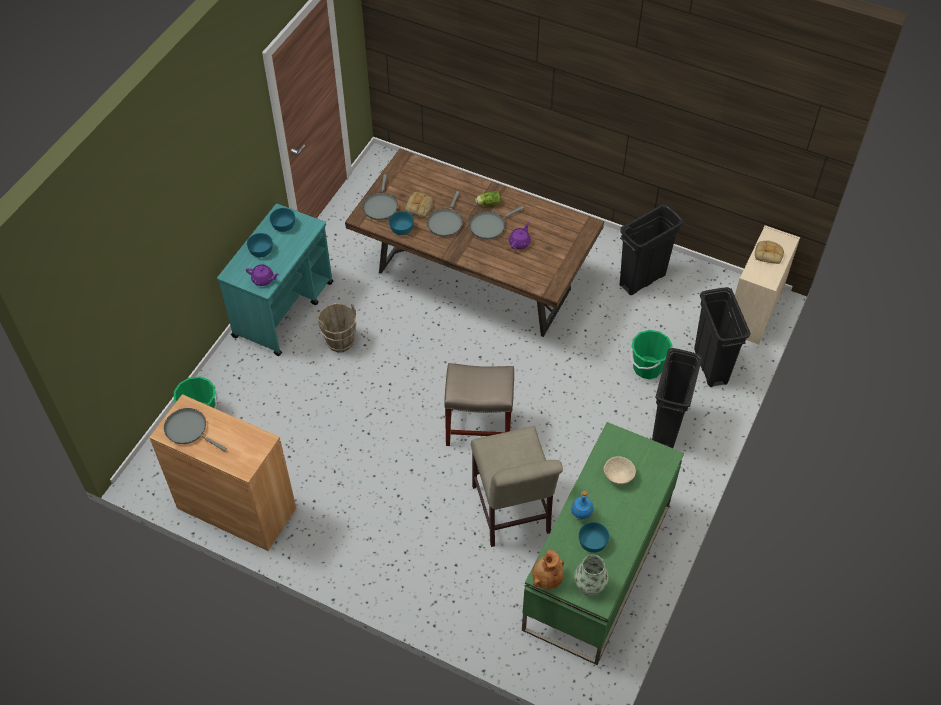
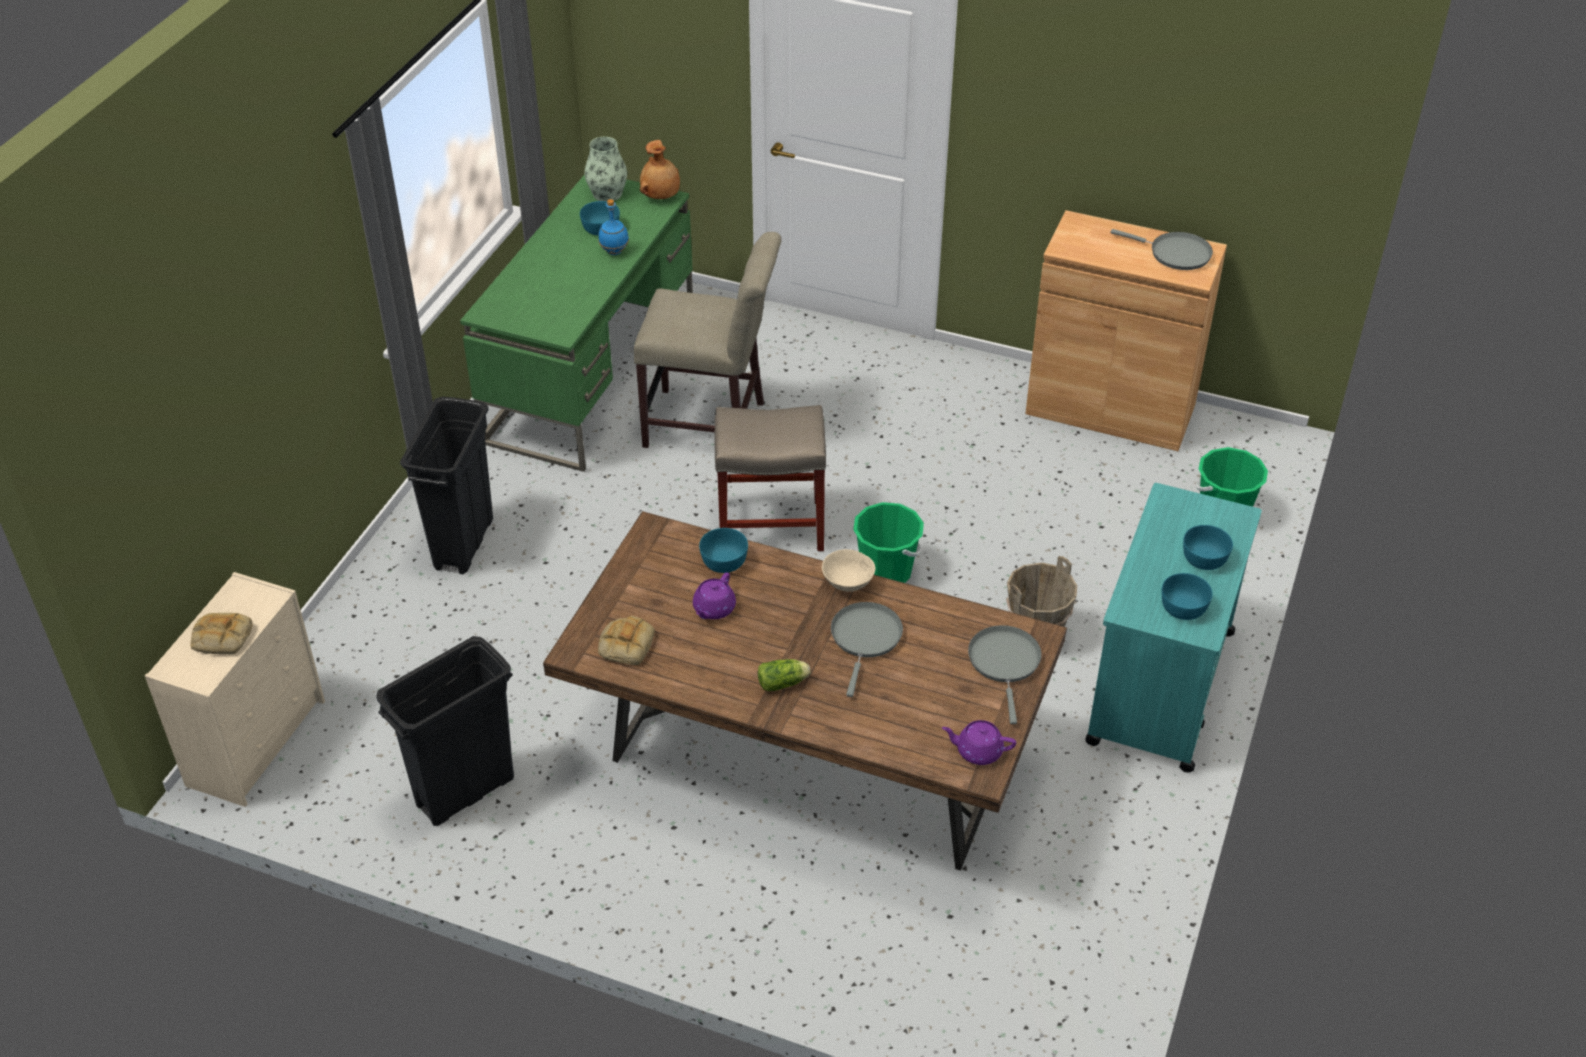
camera: 175 degrees right, 10 degrees down
purple teapot [246,264,280,286] -> purple teapot moved to [942,720,1016,765]
turquoise bowl [389,211,414,235] -> turquoise bowl moved to [699,528,748,573]
bread [405,192,433,217] -> bread moved to [598,616,655,665]
grey frying pan [469,206,524,239] -> none
beige chair [471,426,563,547] -> beige chair turned 120 degrees clockwise [634,232,782,448]
beige bowl [604,456,636,485] -> beige bowl moved to [822,549,876,592]
green bucket [630,330,673,379] -> green bucket moved to [853,502,924,583]
black trash can [694,287,751,387] -> none

